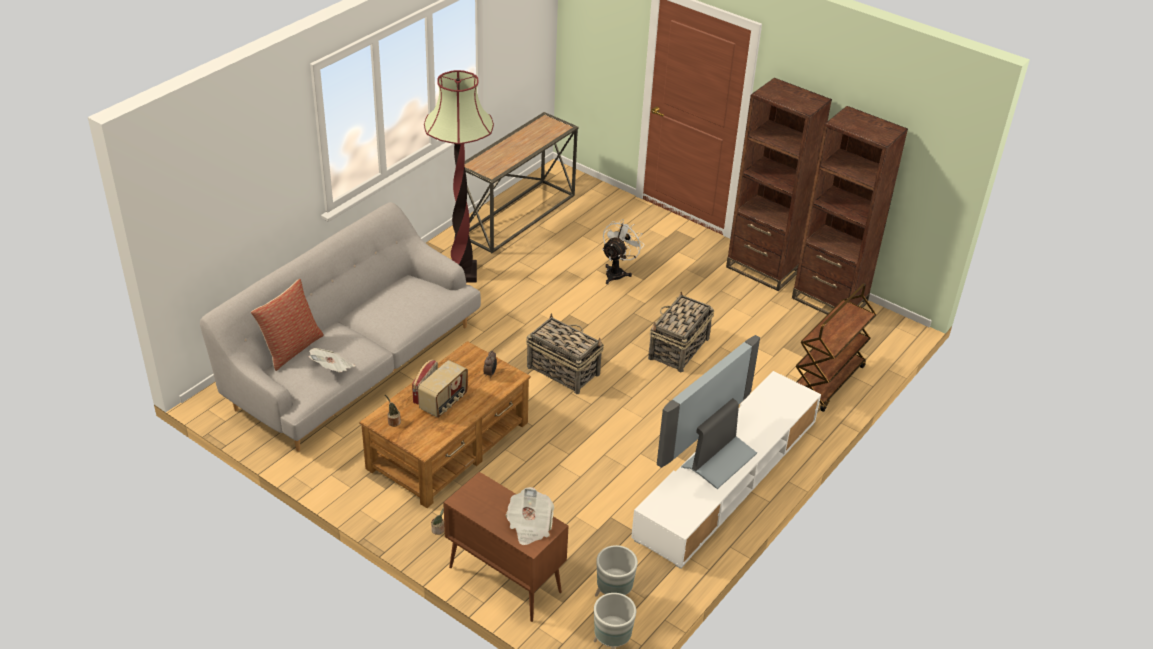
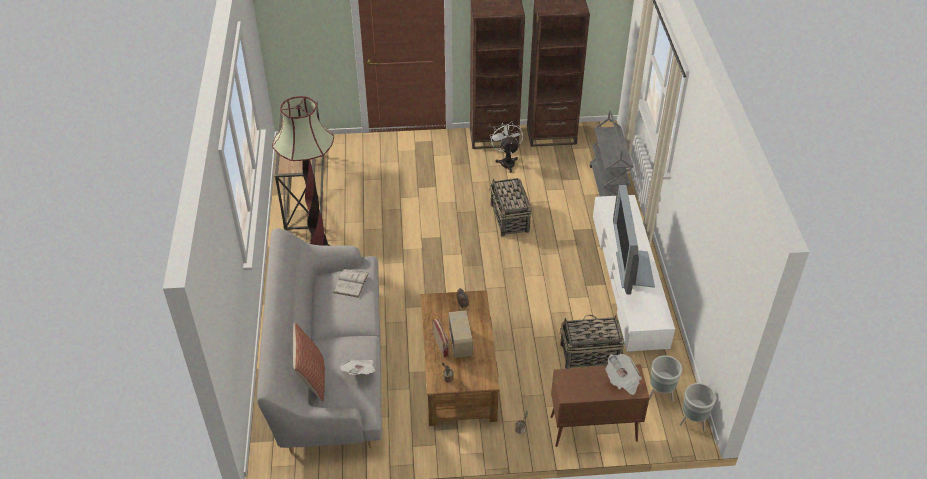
camera: 40 degrees left, 5 degrees up
basket [526,313,604,394] -> basket moved to [560,315,625,369]
white fan [602,219,643,284] -> white fan moved to [490,121,523,173]
brown cart [796,283,876,412] -> grey cart [590,111,633,196]
none -> white book [333,269,369,298]

